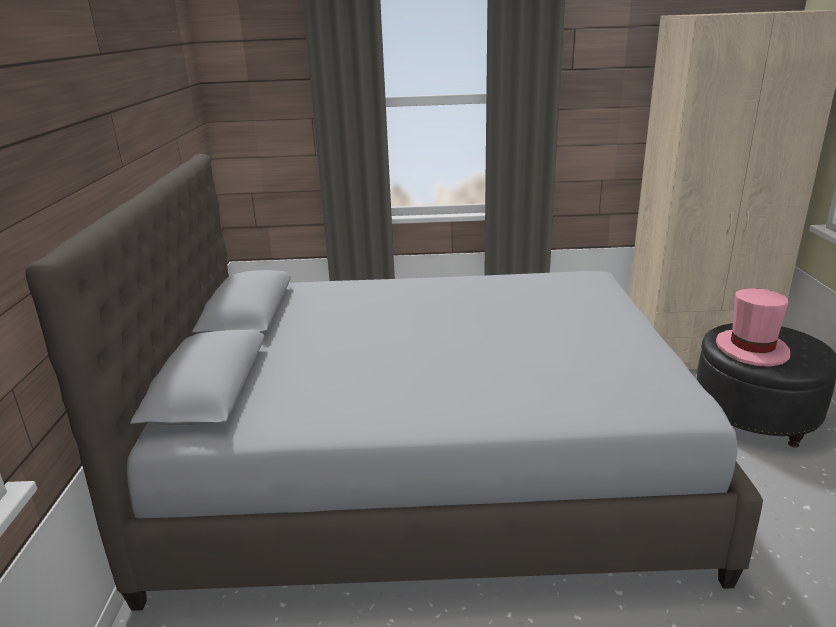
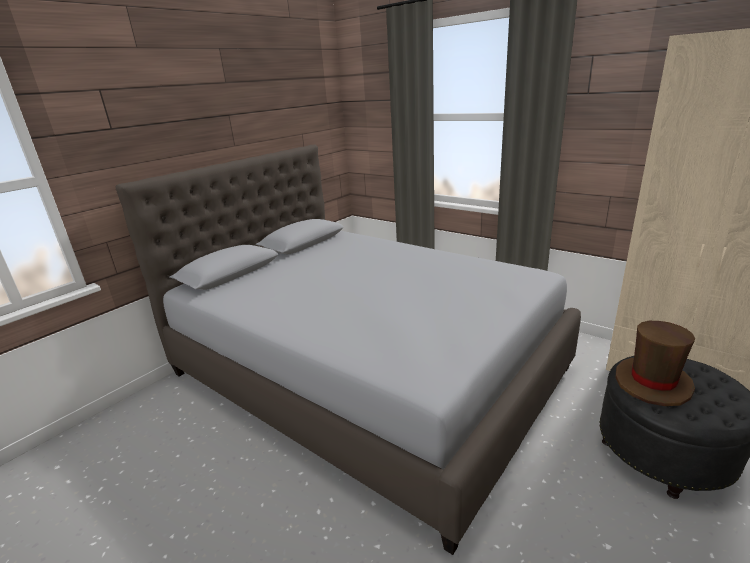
camera: 40 degrees right, 0 degrees up
pink hat [716,288,790,367] -> brown hat [615,321,695,406]

